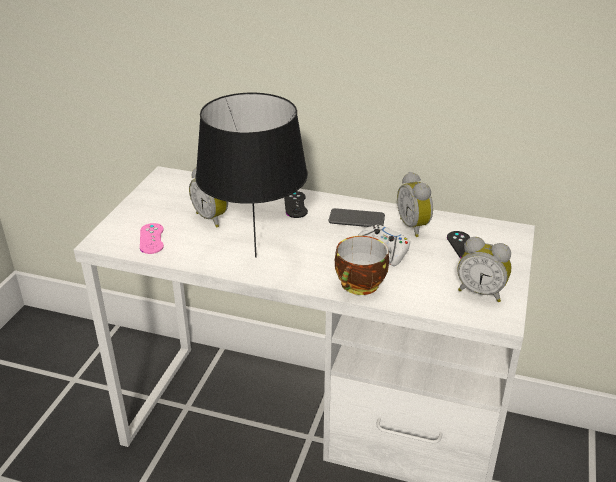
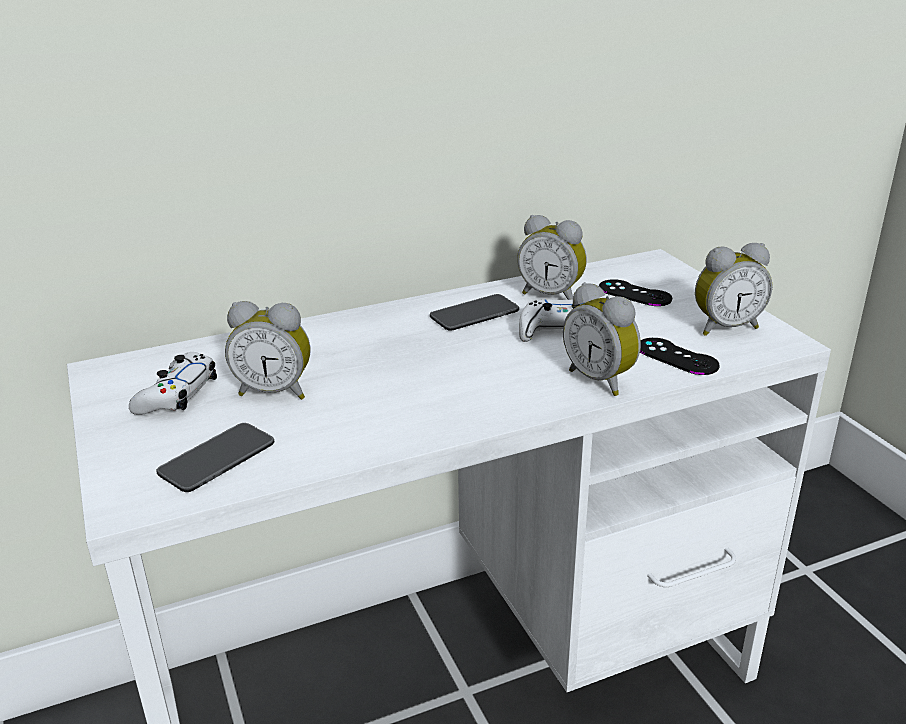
camera: 40 degrees left, 5 degrees down
pink game controller [140,223,164,254] -> phone [156,423,274,492]
black table lamp [195,93,308,258] -> none
black game controller [284,191,308,218] -> black game controller moved to [640,338,720,375]
cup [335,236,389,295] -> alarm clock [563,282,641,396]
none -> white game controller [129,352,217,415]

